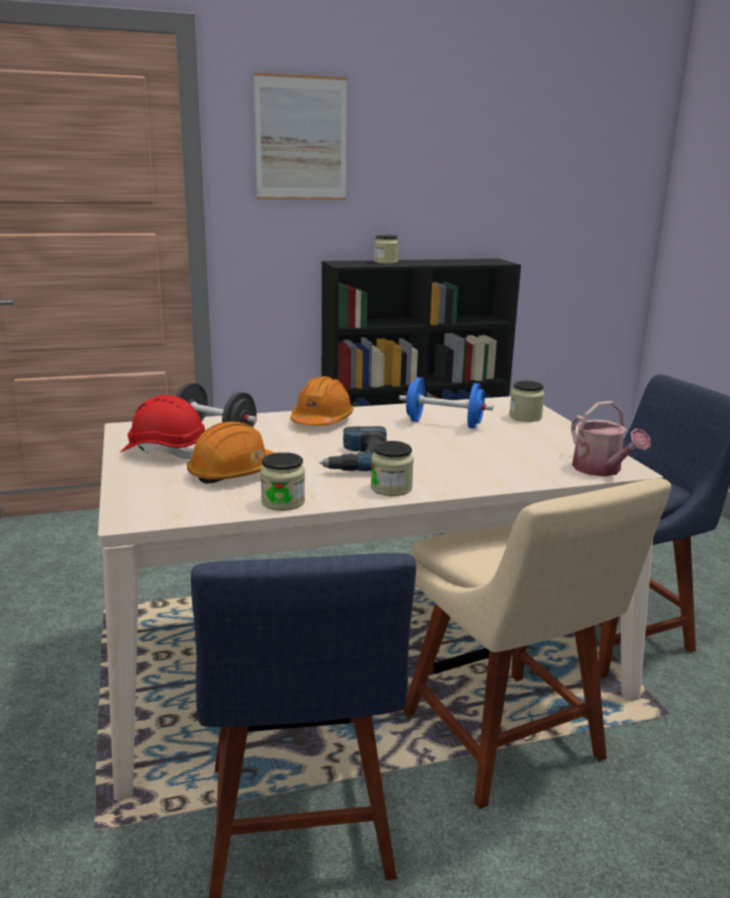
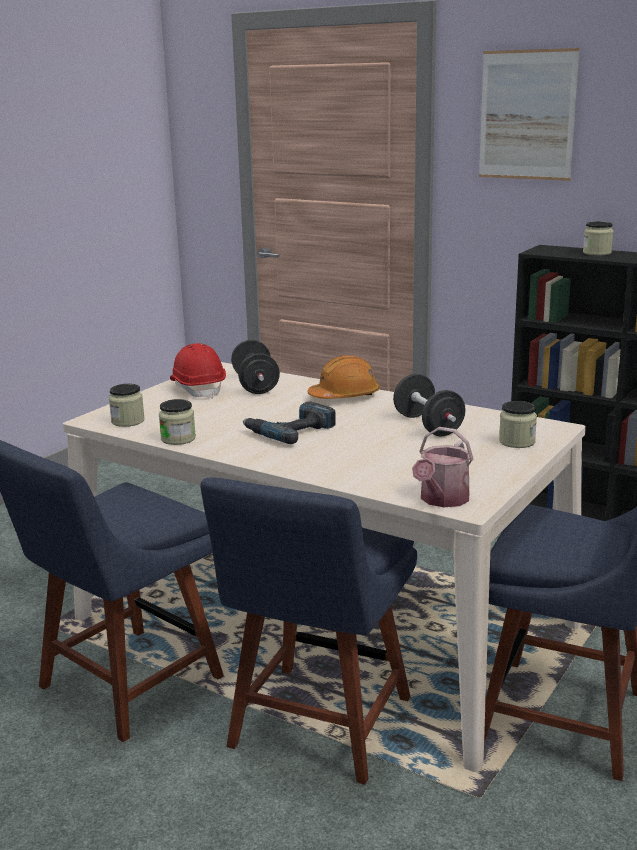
camera: 50 degrees right, 0 degrees up
orange hard hat [187,422,275,484] -> none
jar [371,441,414,496] -> jar moved to [109,384,145,427]
blue dumbbell [399,377,493,429] -> black dumbbell [393,374,466,436]
beige chair [403,478,671,809] -> blue chair [200,478,417,785]

